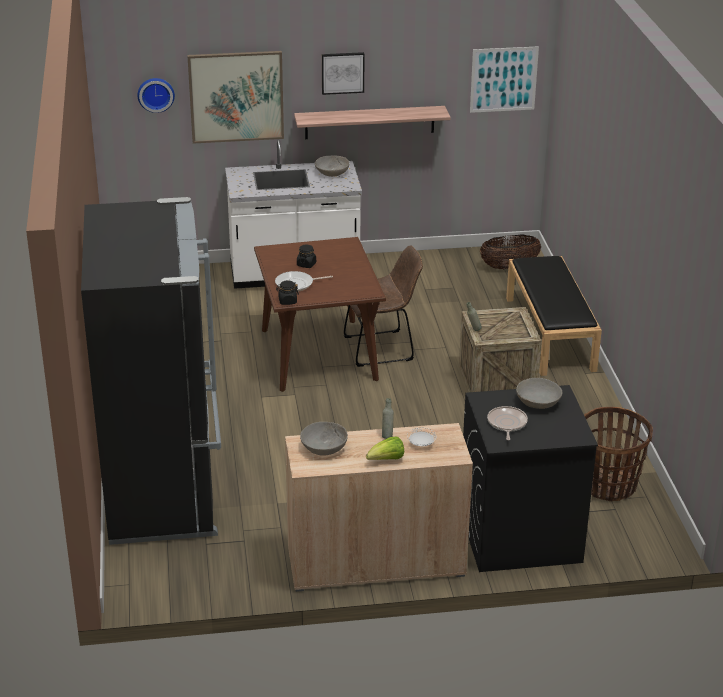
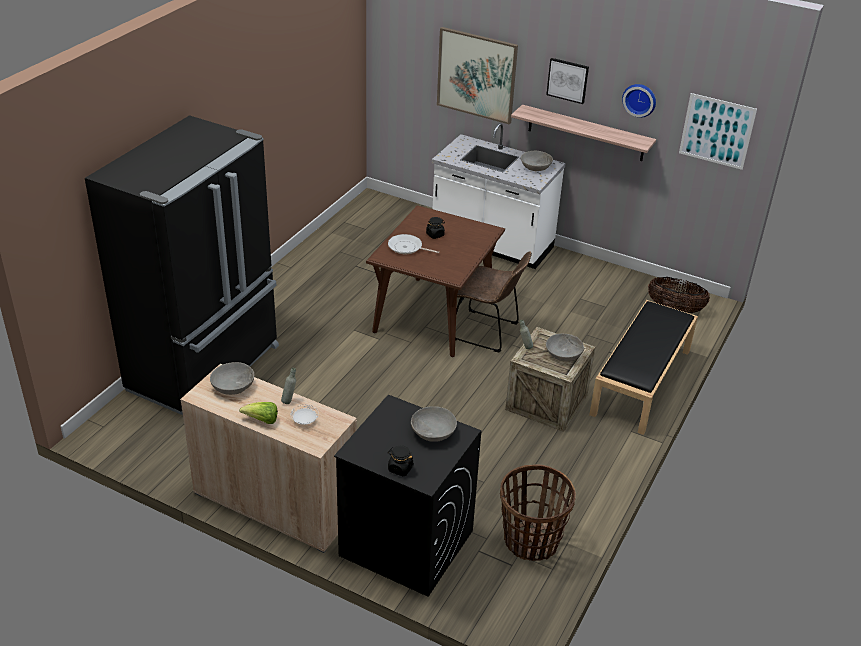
camera: 35 degrees right, 5 degrees up
wall clock [137,78,175,113] -> wall clock moved to [622,84,656,118]
black jar [276,280,299,305] -> black jar moved to [388,445,414,476]
frying pan [487,406,528,440] -> none
none -> grey bowl [546,334,584,362]

